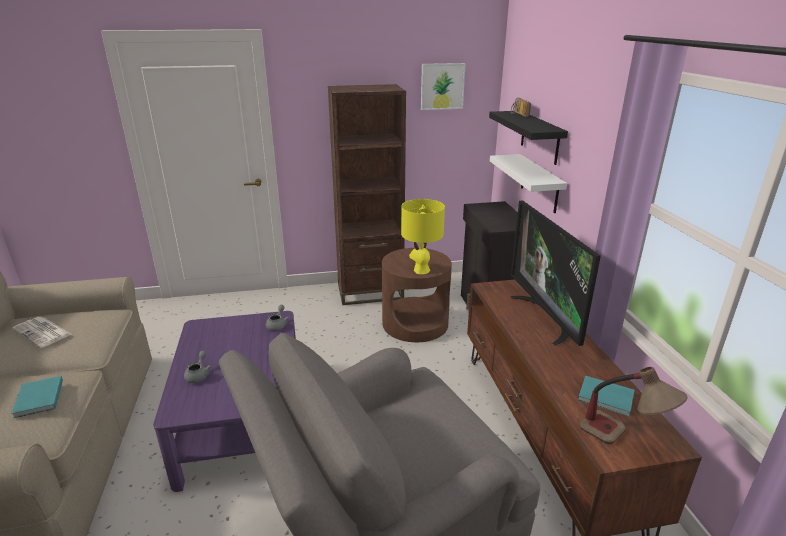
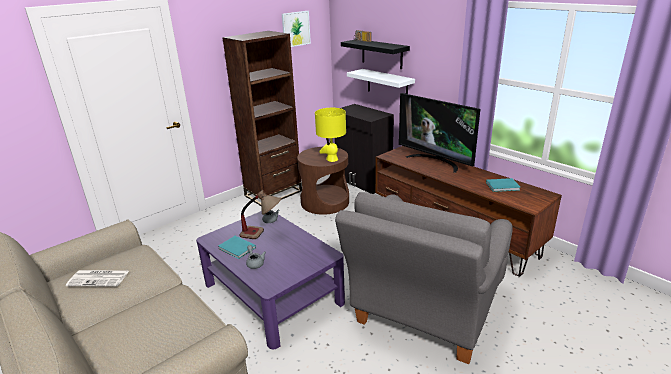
camera: 30 degrees left, 0 degrees up
turquoise book [11,376,63,418] -> turquoise book moved to [218,236,256,259]
table lamp [579,367,688,444] -> table lamp moved to [239,190,282,239]

